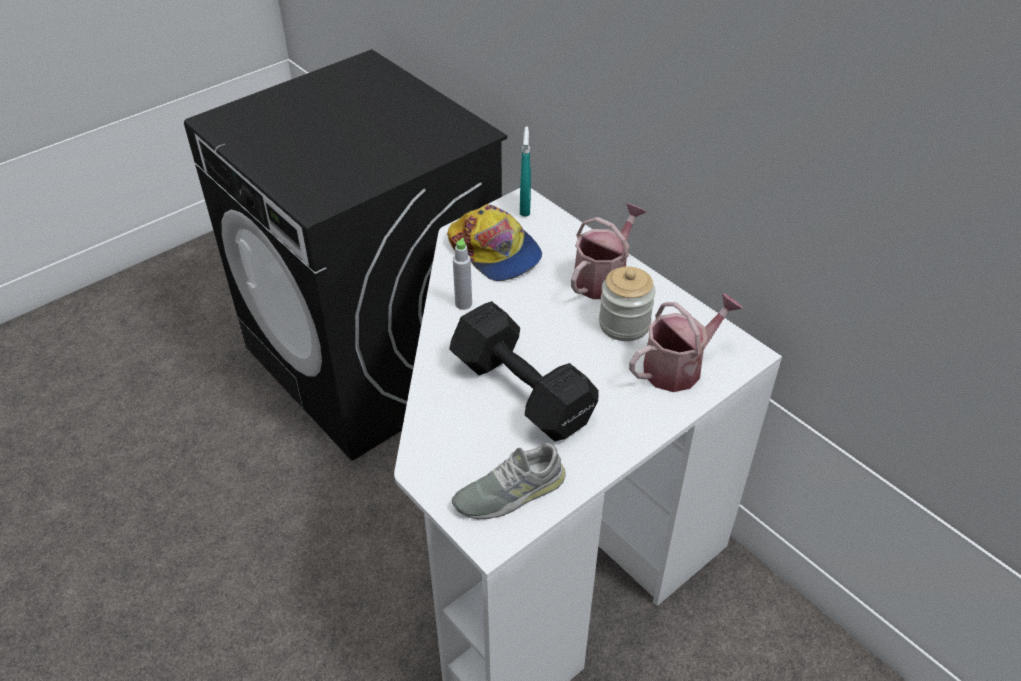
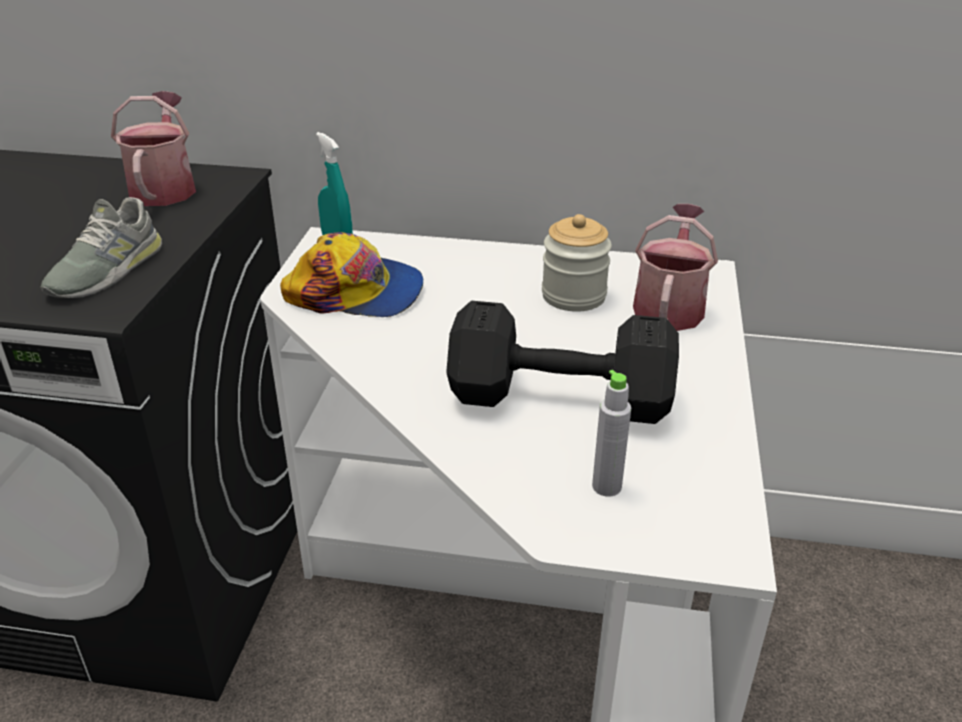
camera: 40 degrees left, 10 degrees down
grey shoe [452,443,566,519] -> grey shoe moved to [41,197,162,298]
grey bottle [453,238,472,310] -> grey bottle moved to [592,370,631,496]
watering can [571,203,647,299] -> watering can moved to [111,91,196,206]

